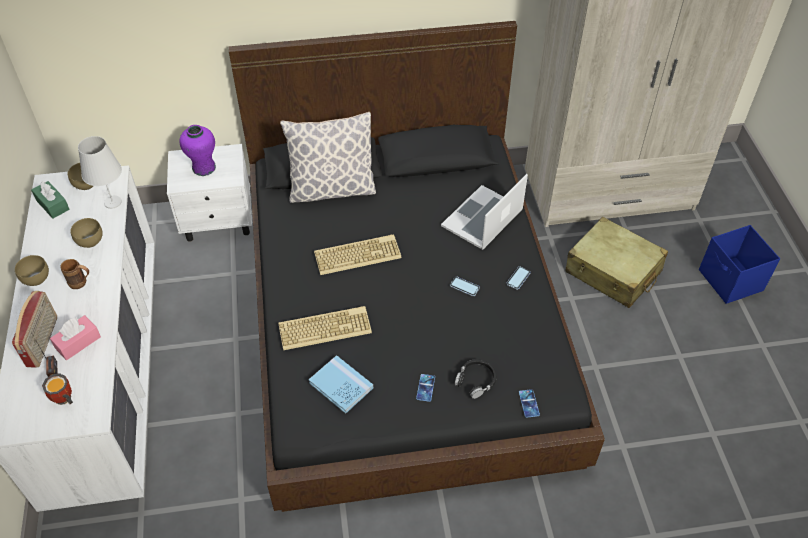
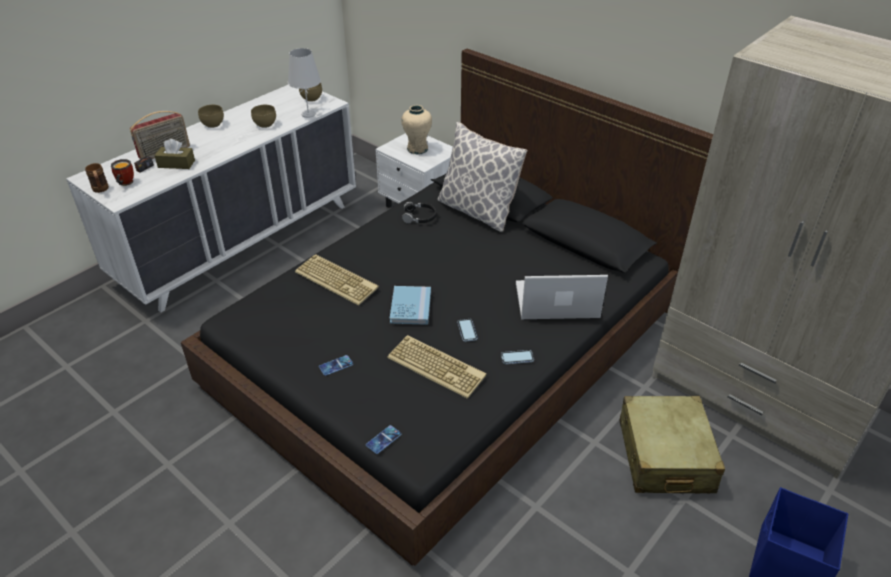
camera: 50 degrees right, 10 degrees down
green tissue box [31,181,70,219] -> none
pink tissue box [50,315,101,360] -> brown tissue box [154,139,195,169]
brown mug [60,259,89,289] -> brown mug moved to [85,163,109,193]
purple vase [179,125,216,176] -> beige vase [401,105,432,154]
blue book [309,355,373,414] -> blue book moved to [390,286,431,325]
keyboard [314,234,402,275] -> keyboard moved to [388,335,486,399]
black headphones [455,359,496,399] -> black headphones moved to [402,202,437,224]

